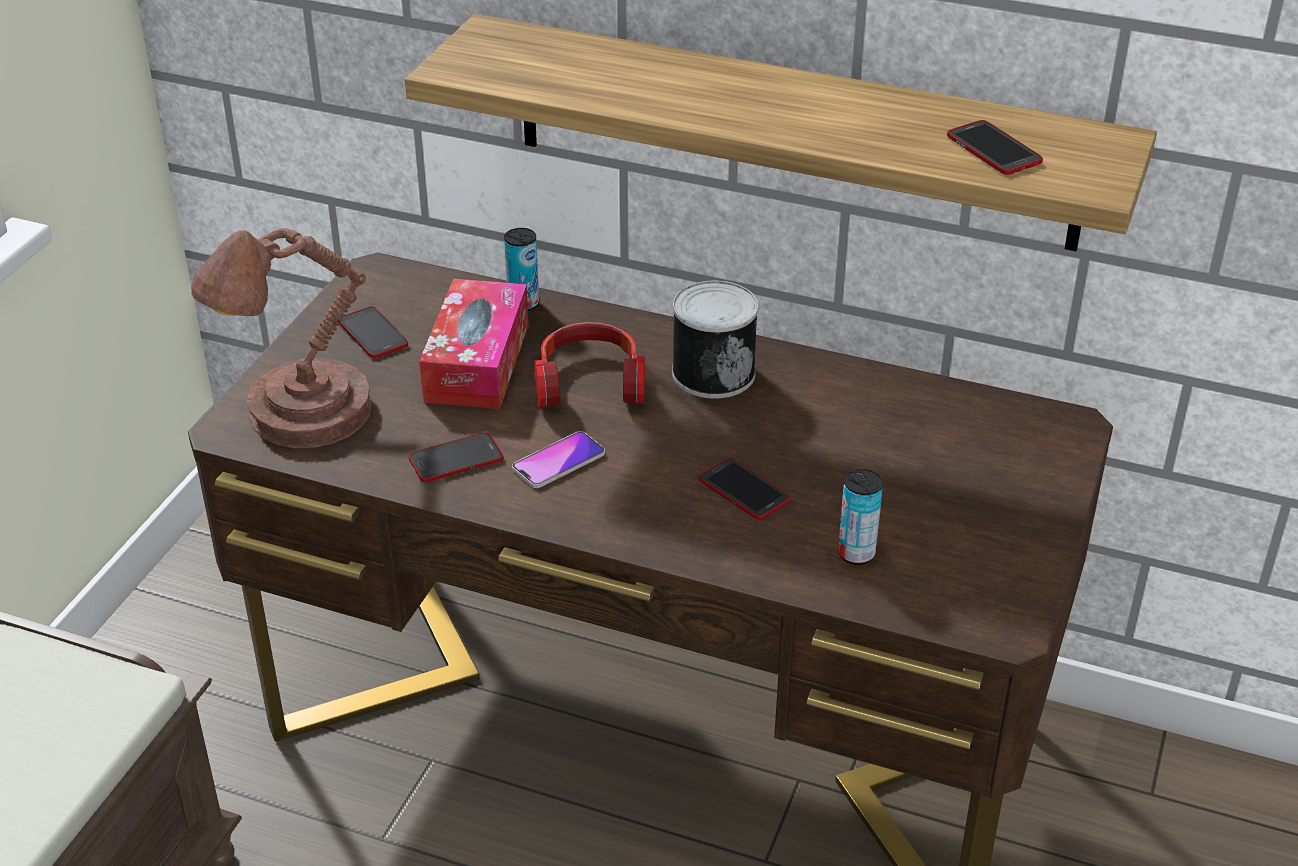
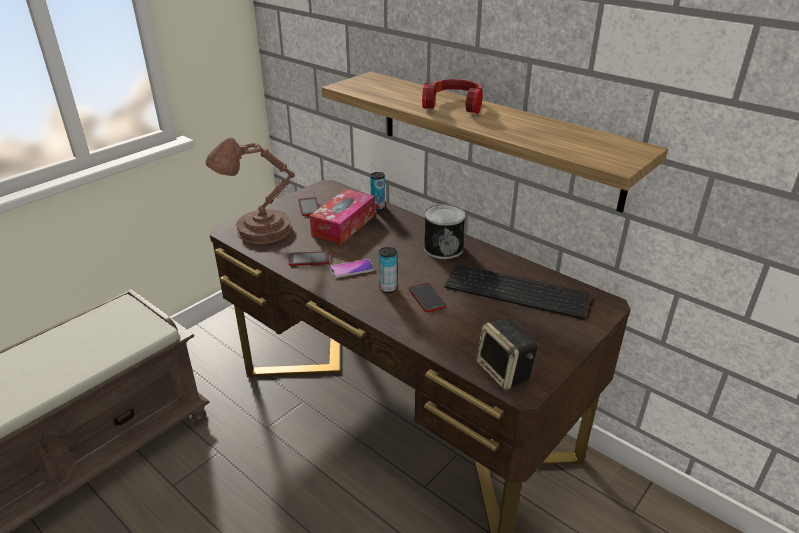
camera: 20 degrees right, 5 degrees down
headphones [534,322,645,407] -> headphones moved to [422,79,483,114]
can [838,469,883,565] -> can moved to [379,247,397,293]
phone [947,120,1043,175] -> none
none -> keyboard [444,264,590,319]
none -> speaker [476,318,538,390]

